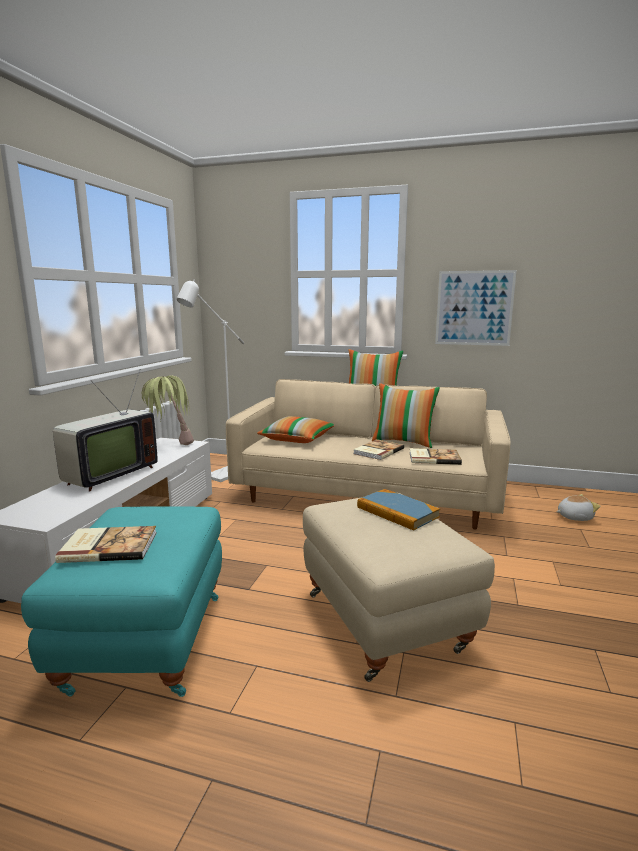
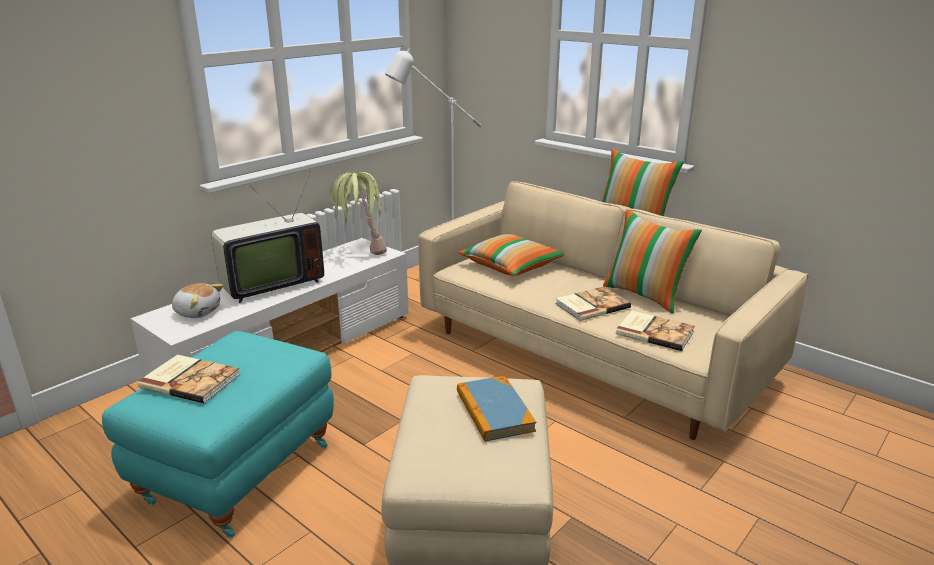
camera: 25 degrees right, 10 degrees up
picture [435,270,517,346] -> none
plush toy [556,494,600,521] -> plush toy moved to [172,283,223,318]

